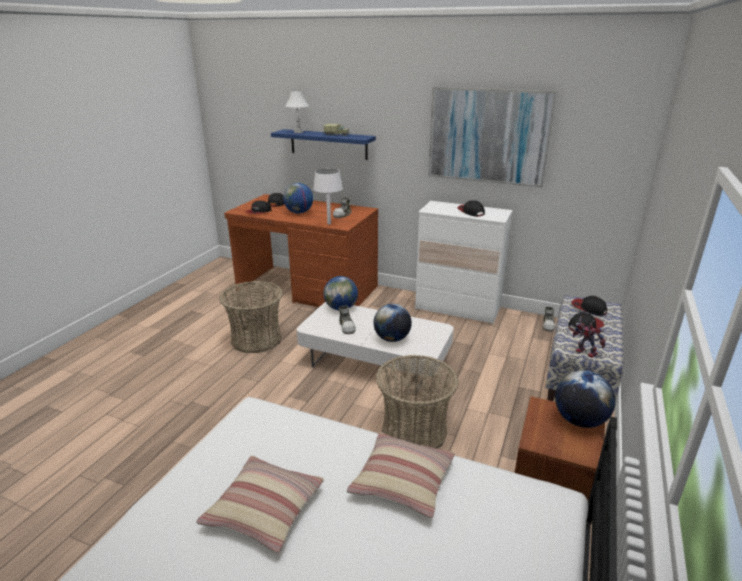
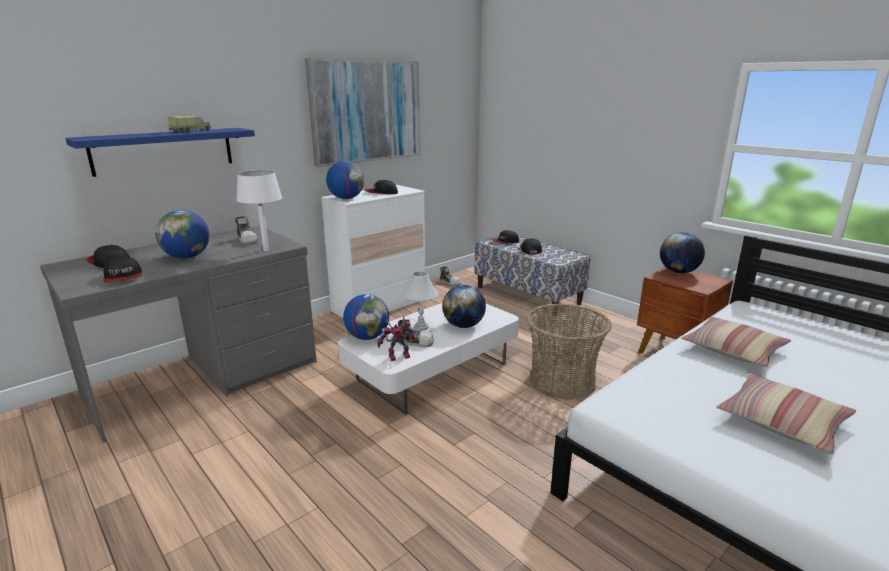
camera: 65 degrees left, 5 degrees down
basket [219,281,283,353] -> none
brown desk [224,194,378,307] -> grey desk [40,226,317,443]
white table lamp [285,90,309,133] -> white table lamp moved to [403,271,439,331]
toy robot [573,316,605,358] -> toy robot moved to [377,316,415,361]
none -> globe [326,161,364,199]

